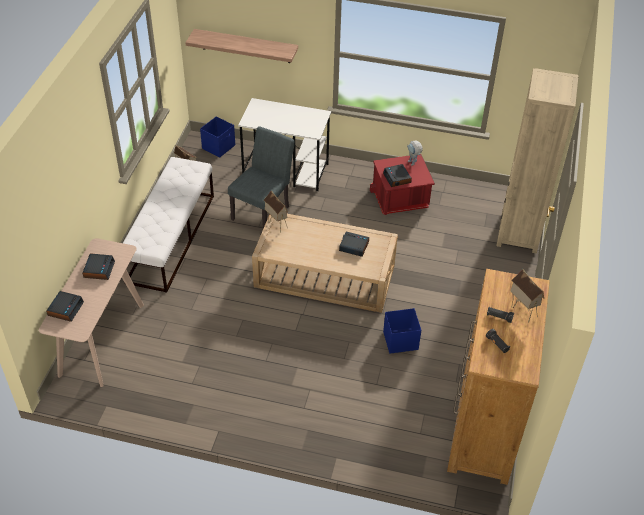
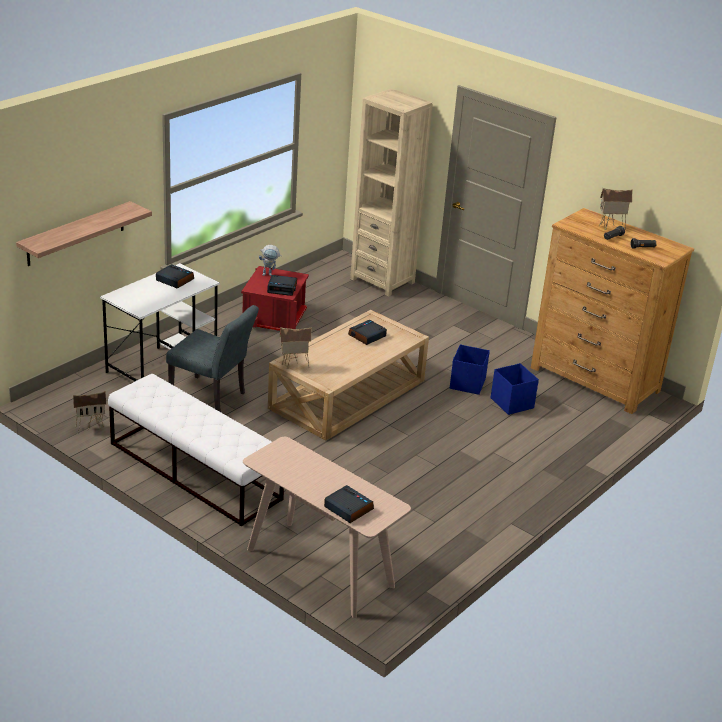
camera: 65 degrees left, 15 degrees down
alarm clock [82,254,115,280] -> alarm clock moved to [156,264,194,289]
blue storage box [200,116,235,158] -> blue storage box moved to [491,363,539,415]
grey chair [228,126,295,229] -> grey chair turned 150 degrees clockwise [166,305,259,412]

